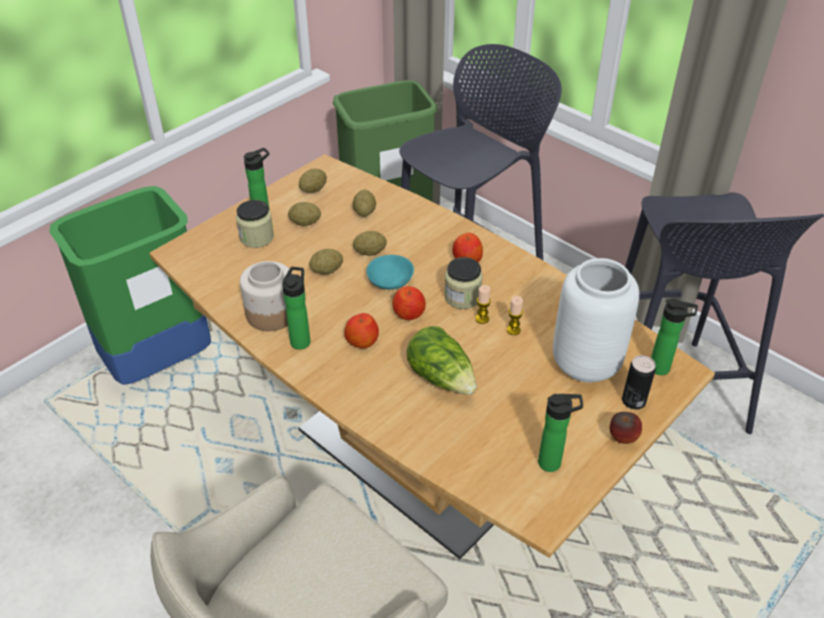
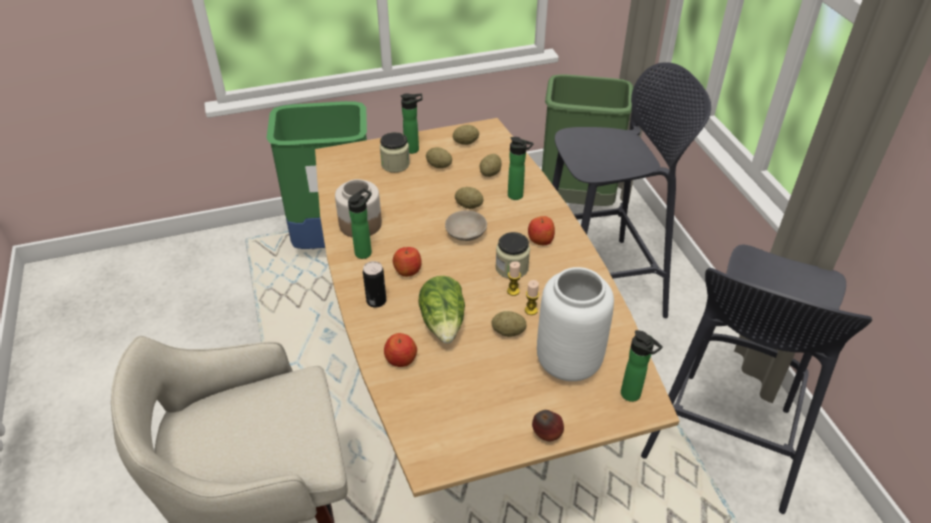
camera: 30 degrees right, 0 degrees up
potato [309,249,343,275] -> potato moved to [491,311,527,337]
turquoise bowl [367,255,414,290] -> beige bowl [445,210,487,241]
apple [392,286,426,320] -> apple moved to [384,333,417,367]
bottle [538,394,583,472] -> bottle moved to [508,137,533,200]
can [622,355,656,409] -> can moved to [363,261,386,307]

